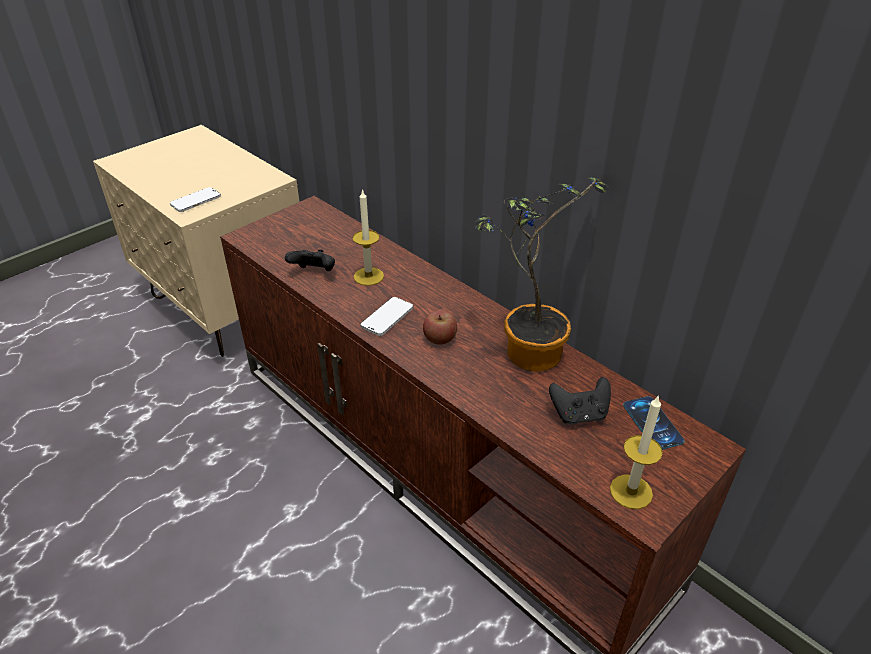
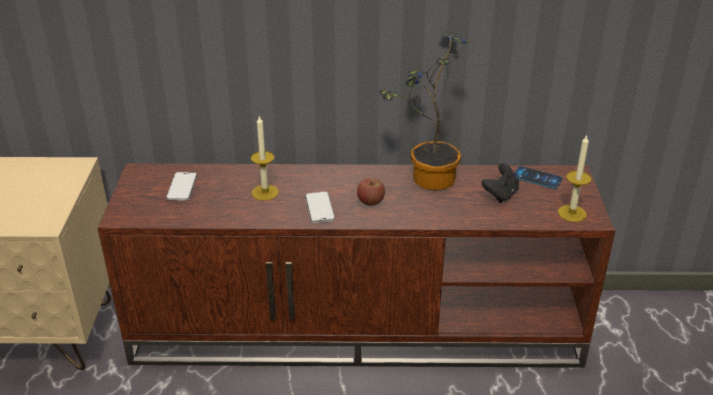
camera: 45 degrees left, 5 degrees down
phone [170,187,221,212] -> phone moved to [166,172,197,201]
black game controller [285,249,335,271] -> none

